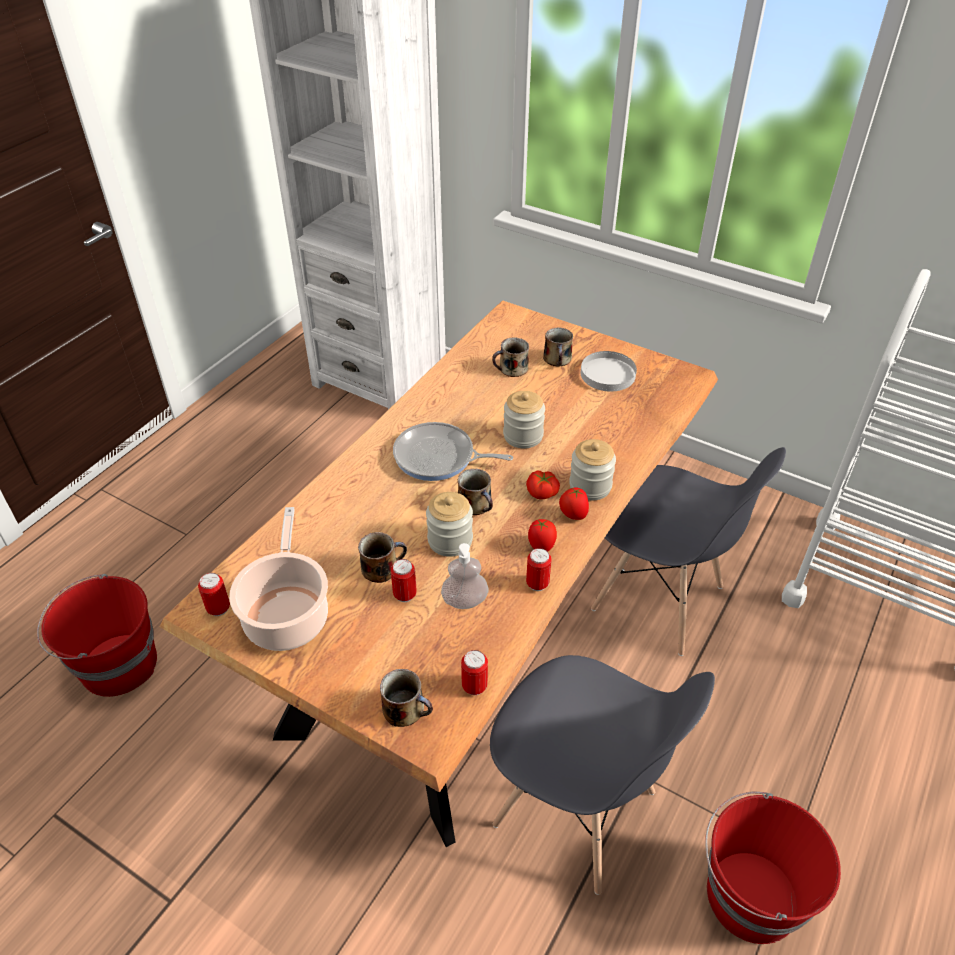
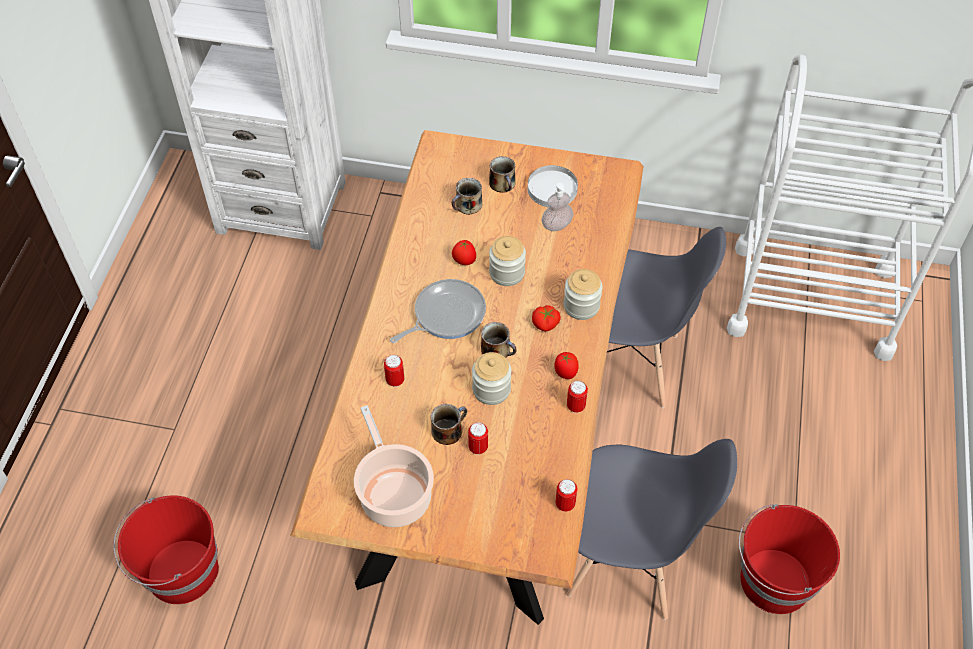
camera: 20 degrees left, 10 degrees up
can [198,573,230,616] -> can moved to [384,355,404,387]
mug [380,669,433,727] -> none
frying pan [393,422,513,481] -> frying pan turned 150 degrees clockwise [390,279,486,343]
soap dispenser [441,543,488,609] -> soap dispenser moved to [541,183,573,231]
tomato [559,487,589,520] -> tomato moved to [452,240,476,265]

